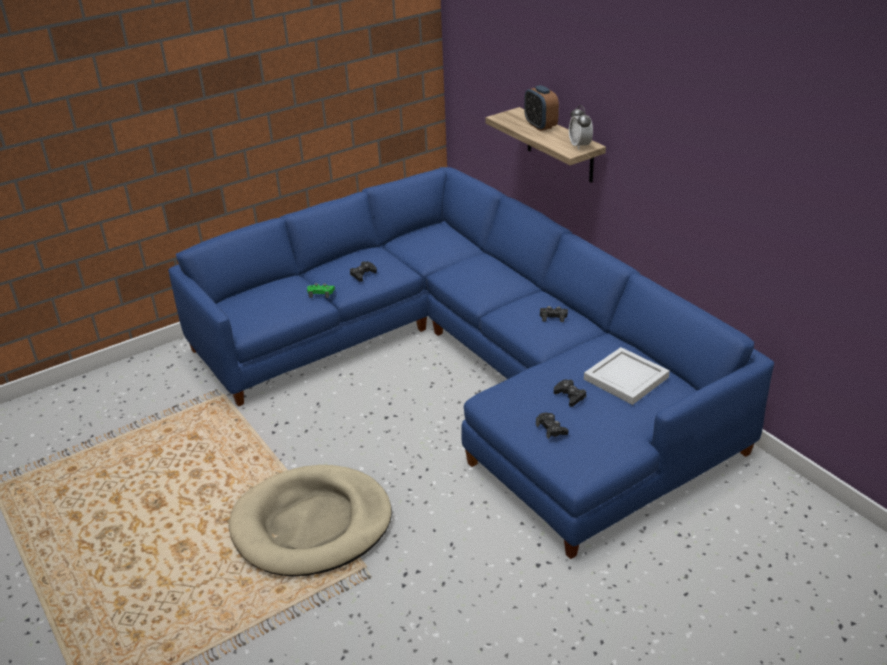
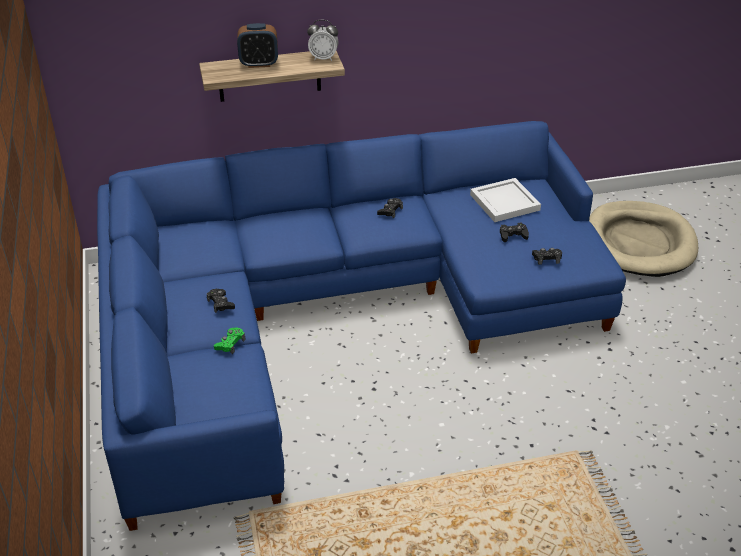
camera: 70 degrees left, 5 degrees up
beige dog bed [229,465,392,577] -> beige dog bed moved to [589,201,698,277]

